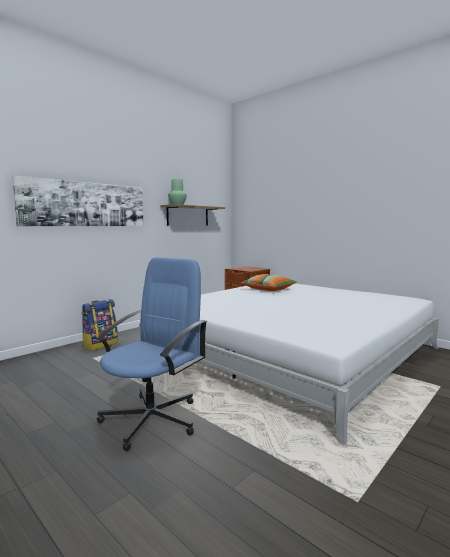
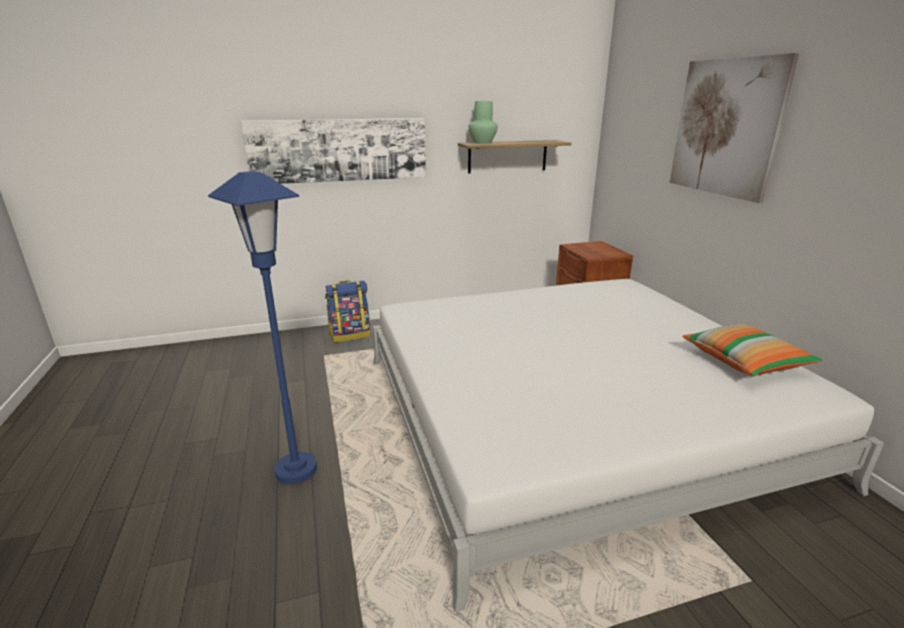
camera: 30 degrees right, 15 degrees up
blue office chair [96,257,207,451] -> blue floor lamp [208,171,317,484]
pillow [241,274,297,291] -> pillow moved to [682,324,822,377]
none -> picture [669,53,799,203]

